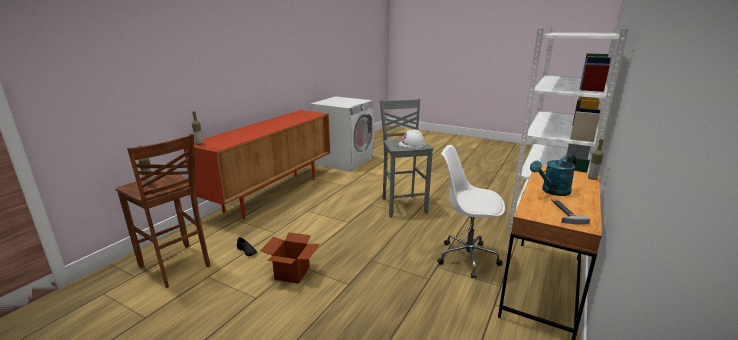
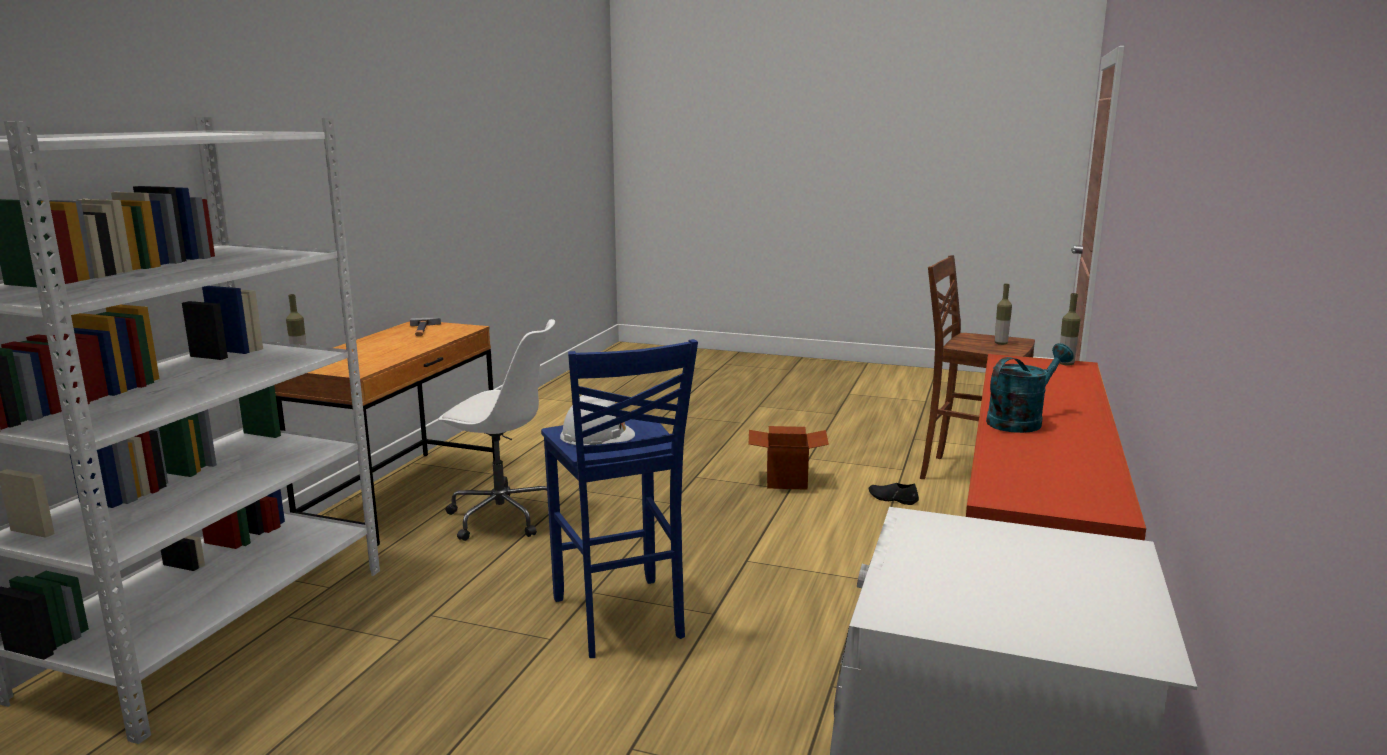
camera: 170 degrees right, 5 degrees down
grey stool [380,99,434,218] -> blue stool [541,339,698,658]
turquoise watering can [530,154,576,196] -> turquoise watering can moved to [986,343,1074,433]

